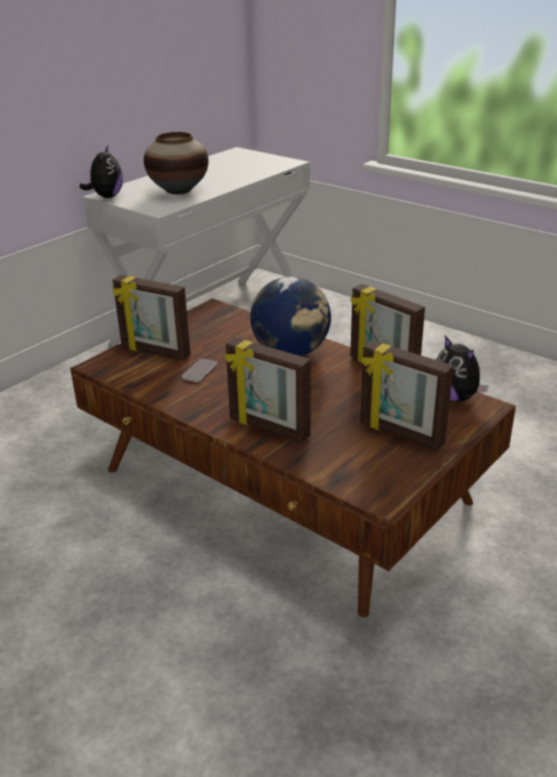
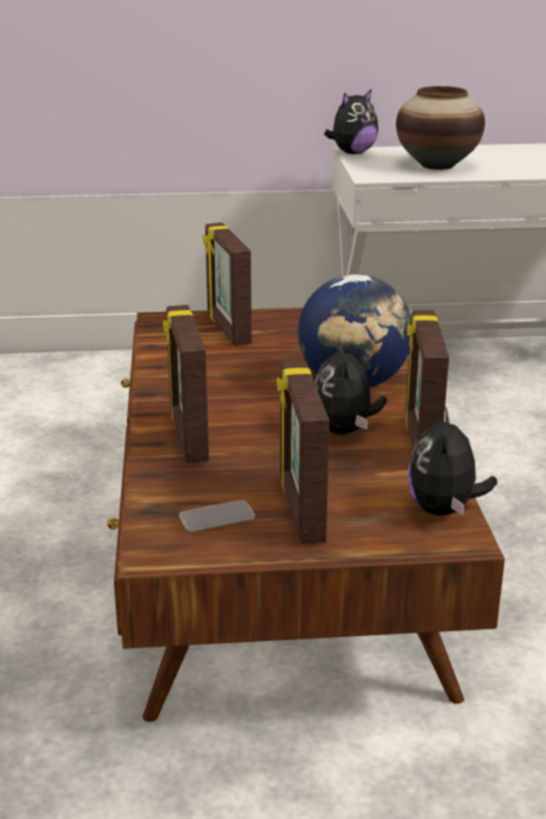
camera: 45 degrees right, 5 degrees down
phone [182,359,217,382] -> phone moved to [180,500,255,532]
none -> plush toy [315,339,387,435]

